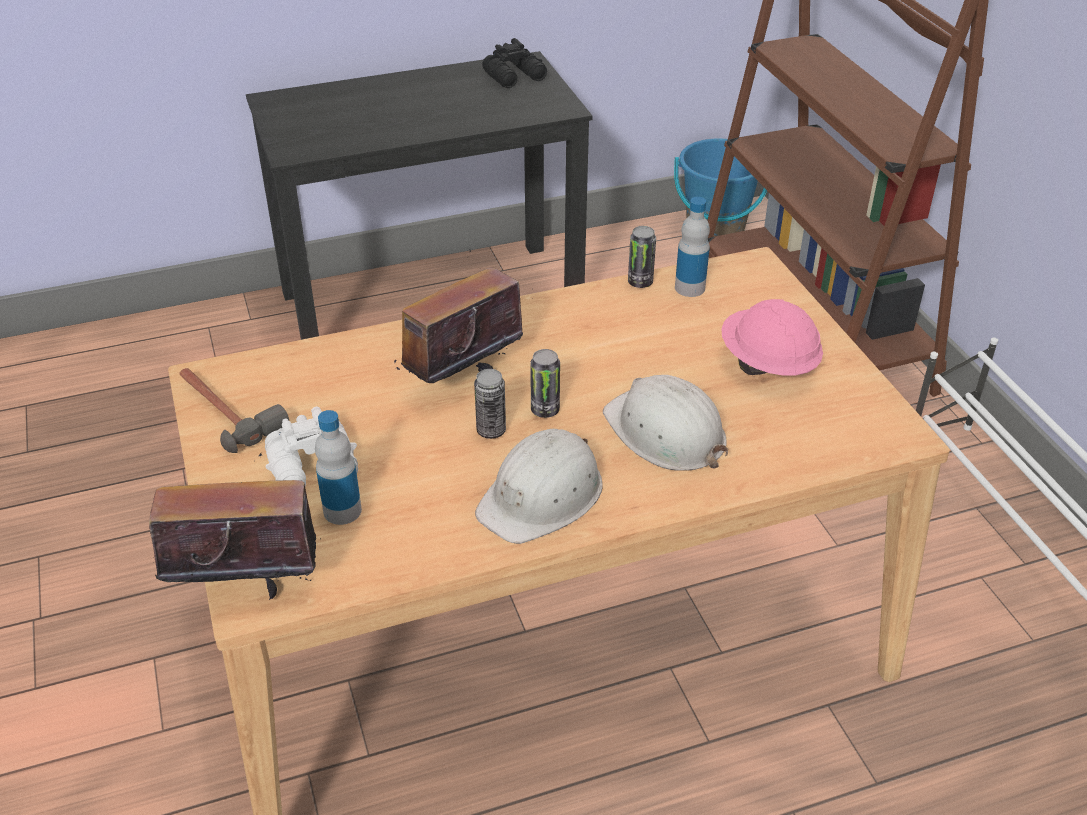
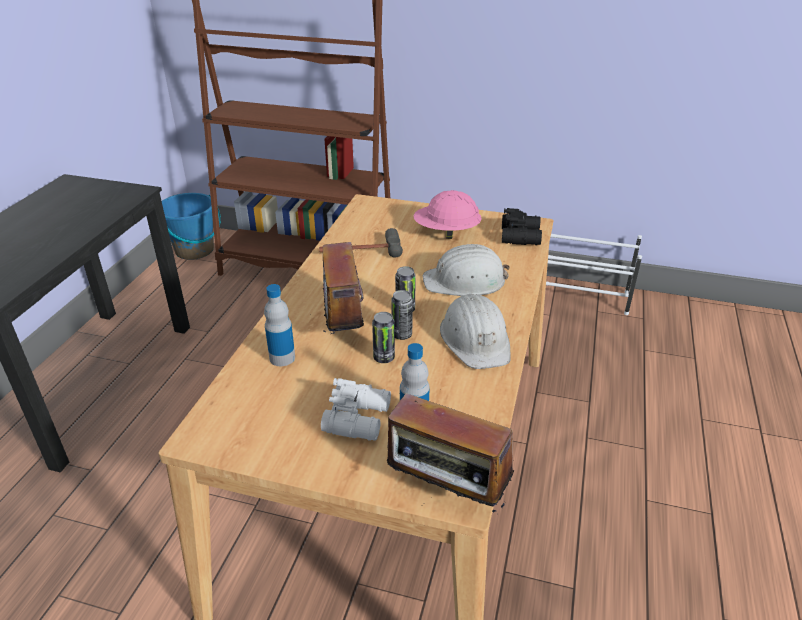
camera: 55 degrees left, 5 degrees down
radio [149,453,322,601] -> radio turned 90 degrees counterclockwise [387,393,514,513]
hammer [179,368,289,453] -> hammer moved to [319,228,403,257]
black binoculars [482,38,547,88] -> black binoculars moved to [502,208,542,245]
can [628,226,656,288] -> can moved to [372,312,395,363]
bottle [675,197,710,297] -> bottle moved to [264,284,295,366]

